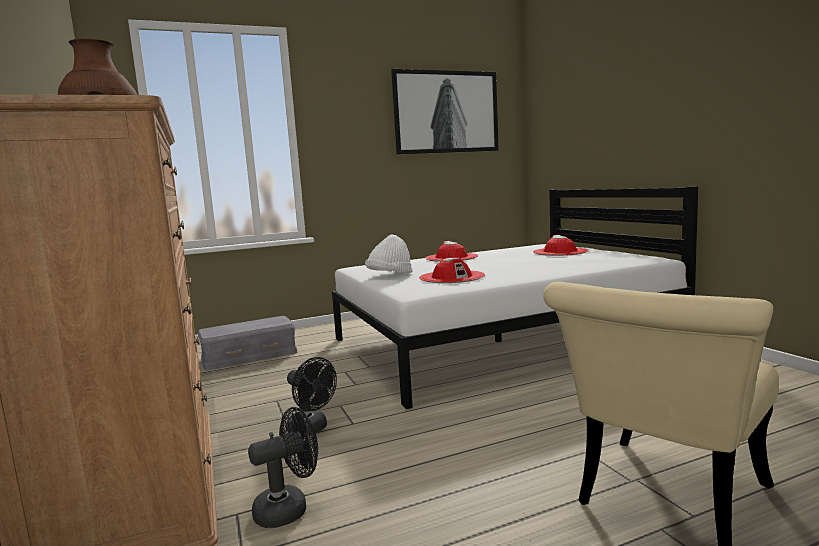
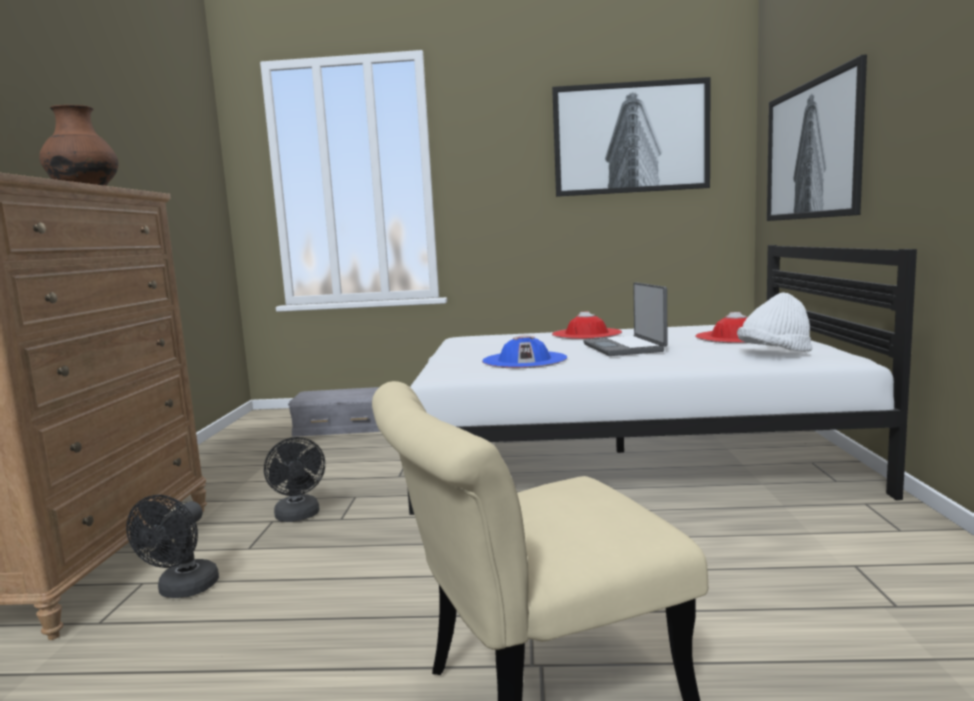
camera: 25 degrees right, 0 degrees up
black fan [248,407,318,528] -> black fan turned 105 degrees clockwise [126,495,219,598]
white hat [365,235,413,273] -> white hat moved to [737,293,812,352]
red hat [419,258,485,283] -> blue hat [482,335,567,368]
none -> laptop [583,282,668,356]
none -> picture [767,54,867,221]

